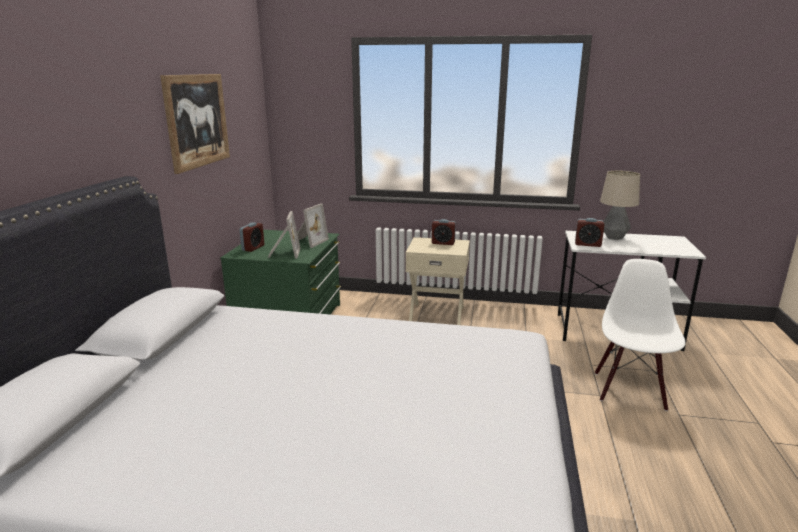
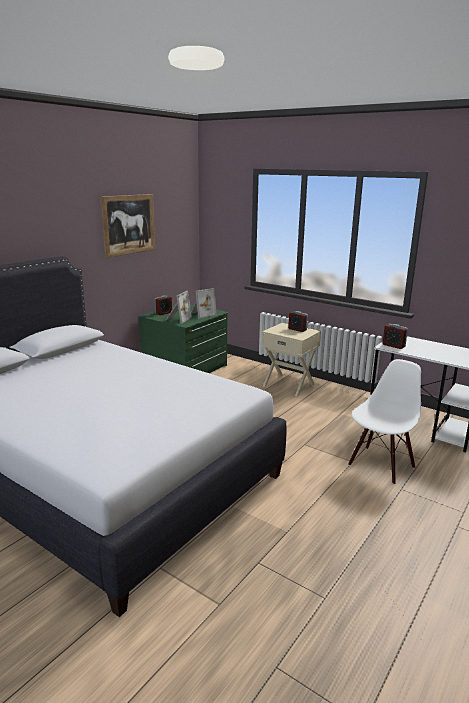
camera: 25 degrees right, 0 degrees up
table lamp [600,171,640,240] -> none

